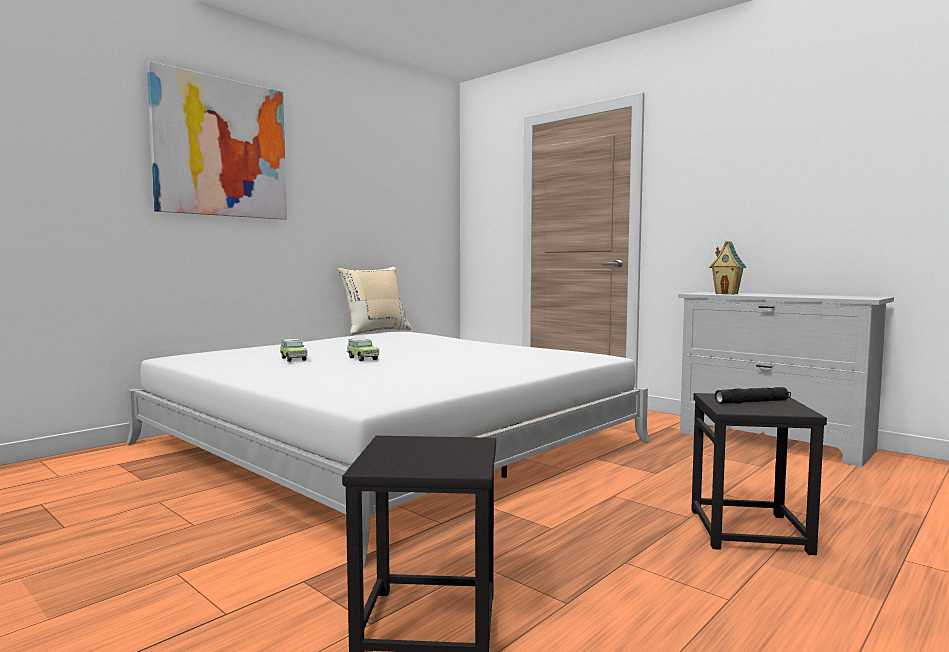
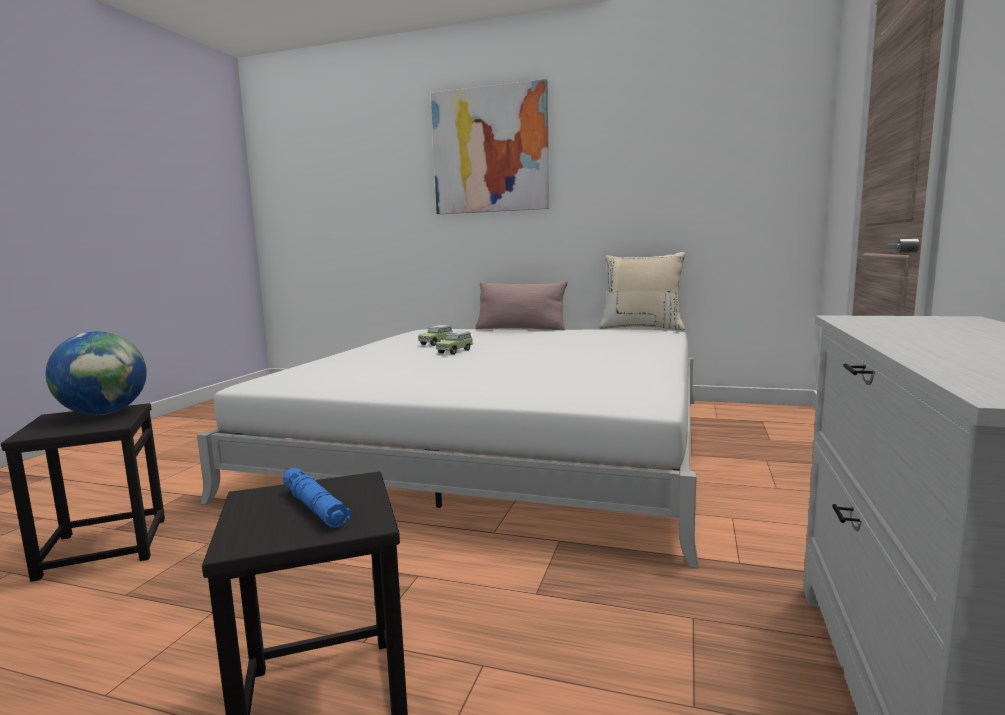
camera: 65 degrees right, 5 degrees up
toy house [709,241,747,295] -> none
black flashlight [715,387,791,404] -> blue flashlight [283,468,351,528]
none -> globe [46,331,147,415]
none -> pink pillow [475,281,568,330]

